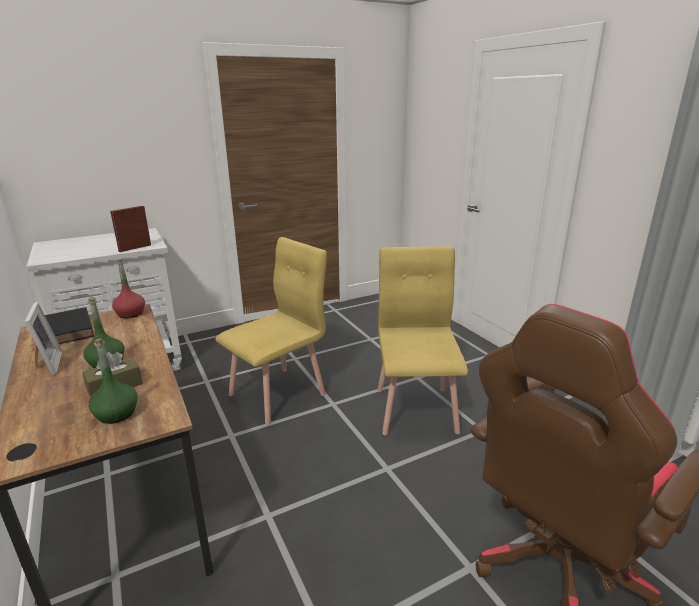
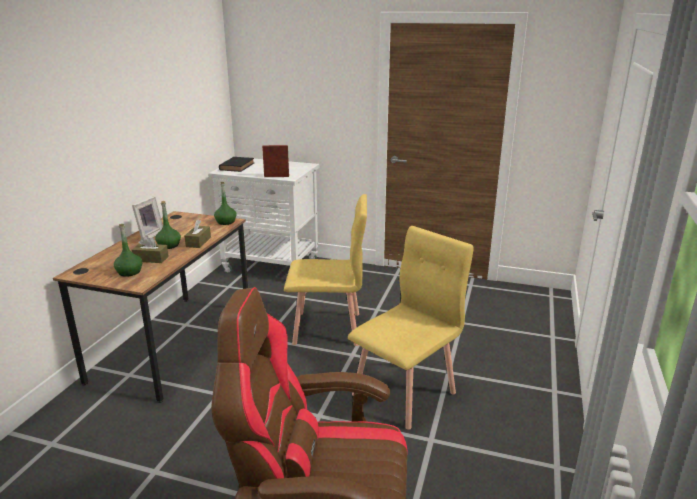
camera: 45 degrees right, 0 degrees up
black book [45,307,94,344] -> black book moved to [219,157,254,172]
red bottle [112,259,145,318] -> green bottle [214,182,236,225]
none -> brown tissue box [184,220,211,248]

